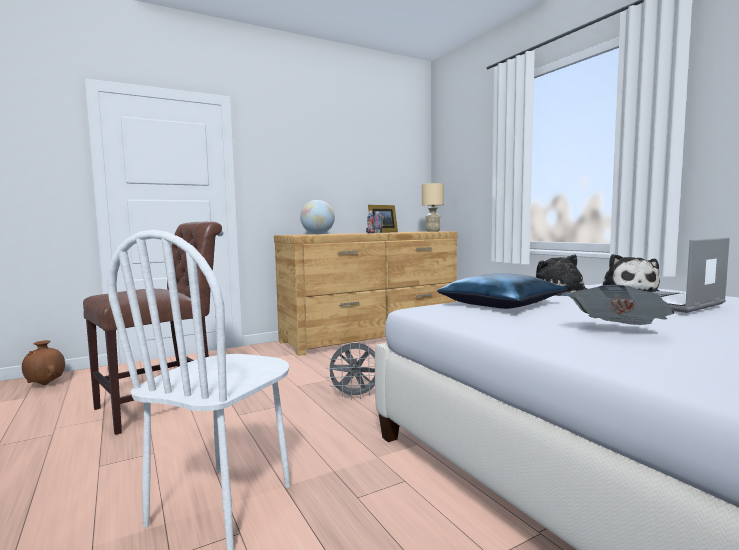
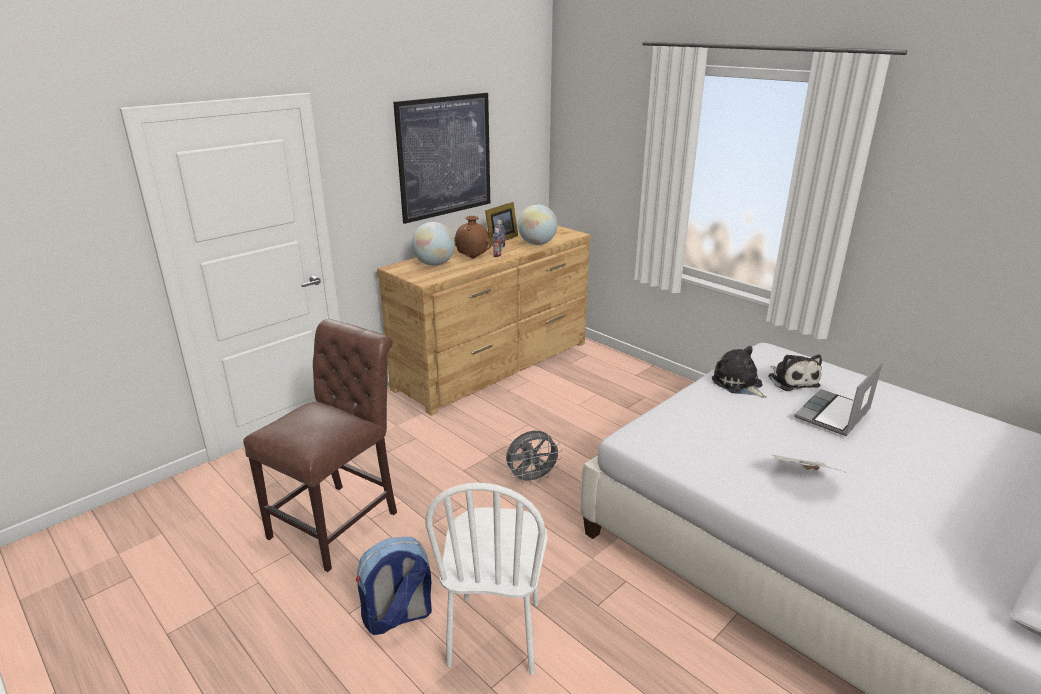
camera: 15 degrees left, 20 degrees up
brown vase [22,340,65,385] -> brown vase moved to [454,216,492,258]
beige table lamp [422,183,444,232] -> none
blue pillow [437,273,568,309] -> none
none -> backpack [356,537,432,635]
none -> picture [393,93,490,224]
none -> globe [518,205,557,245]

